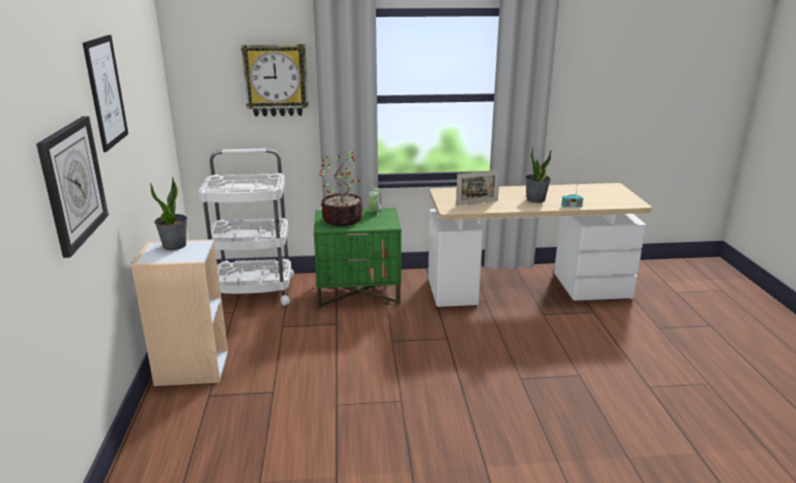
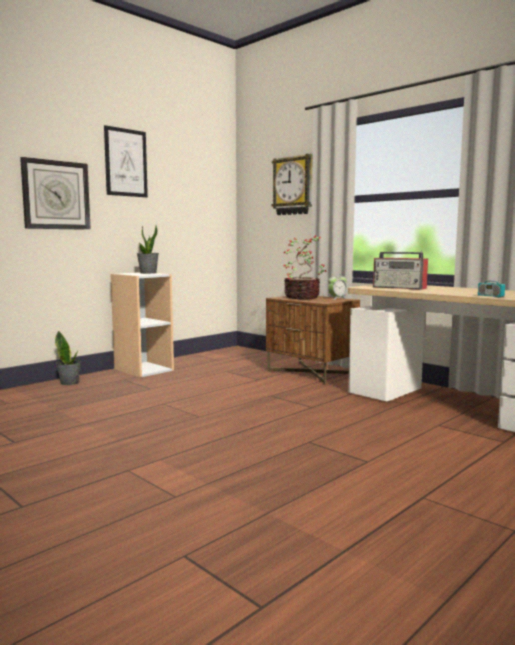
camera: 50 degrees right, 15 degrees down
white cart [198,148,294,306] -> none
green nightstand [314,208,401,308] -> brown nightstand [266,296,360,385]
picture frame [456,170,500,206] -> radio [373,250,428,290]
potted plant [525,147,551,203] -> potted plant moved to [55,331,81,385]

